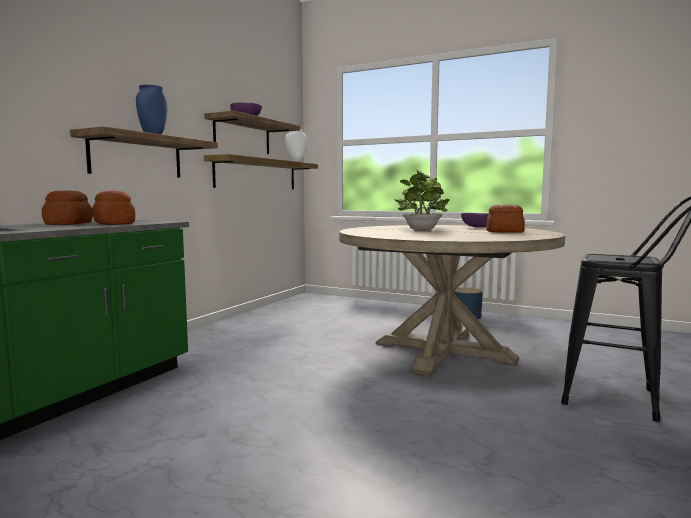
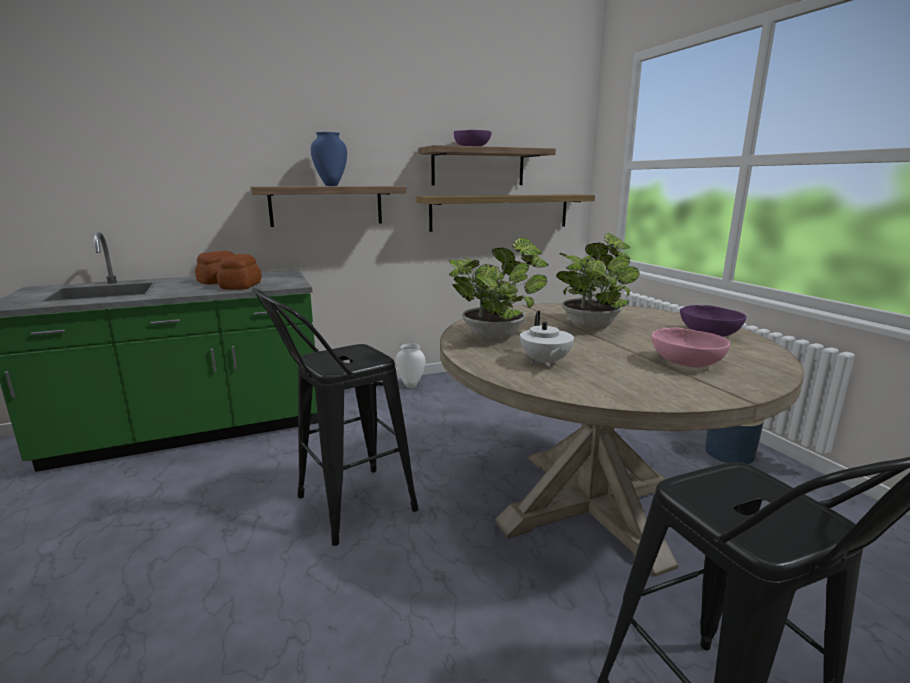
camera: 40 degrees right, 10 degrees up
white vase [285,129,307,162] -> white vase moved to [396,343,425,388]
bread [486,204,525,233] -> pink bowl [652,327,730,367]
none -> black stool [252,288,418,546]
none -> potted plant [449,238,548,342]
none -> white teapot [520,311,574,367]

